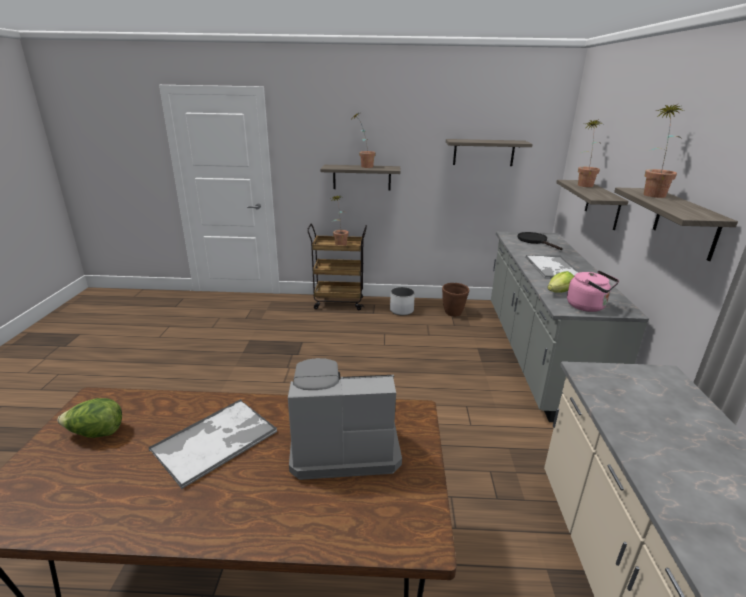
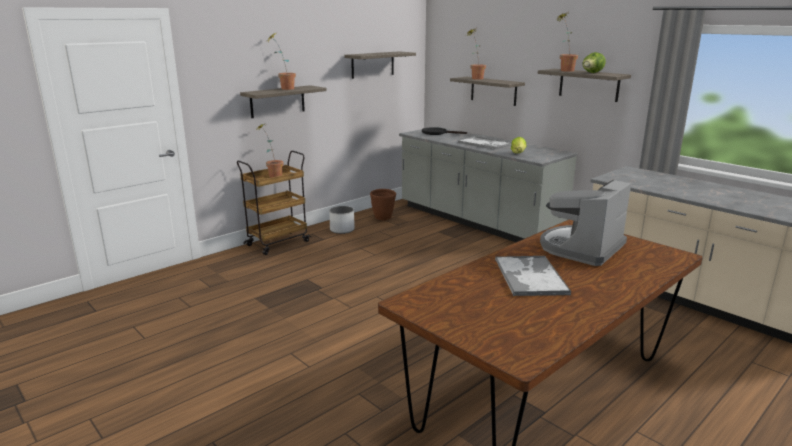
camera: 45 degrees left, 5 degrees down
lettuce [57,398,122,438] -> lettuce moved to [583,52,606,73]
pink kettle [567,271,619,312] -> none

